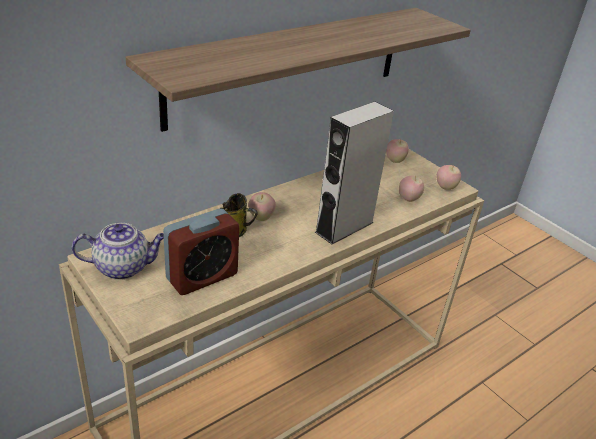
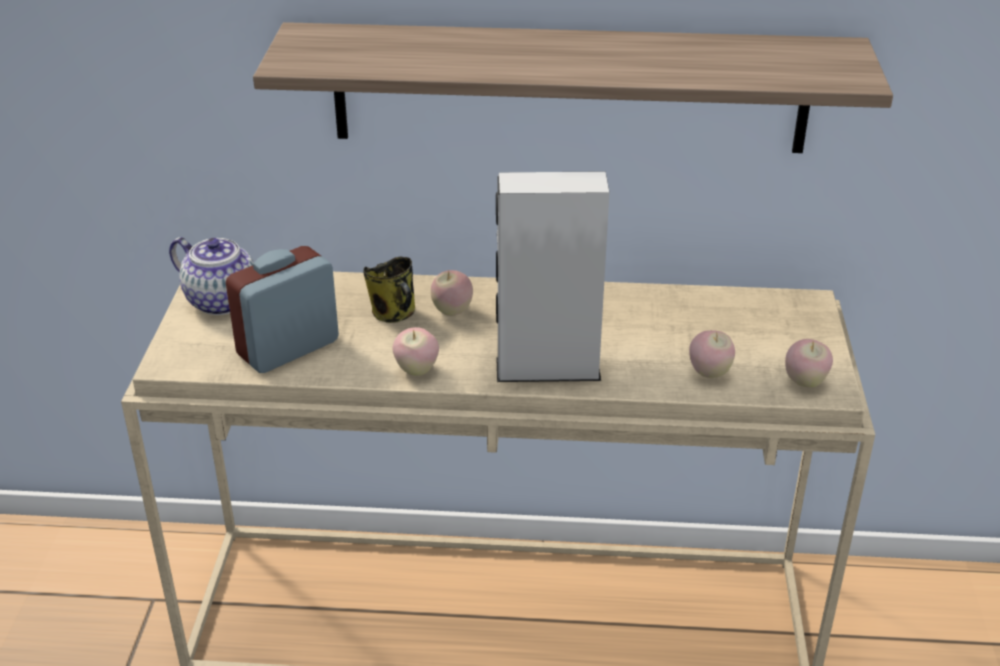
camera: 45 degrees right, 0 degrees up
alarm clock [163,209,239,295] -> alarm clock turned 135 degrees clockwise [226,246,339,373]
apple [386,139,409,163] -> apple moved to [392,327,439,376]

